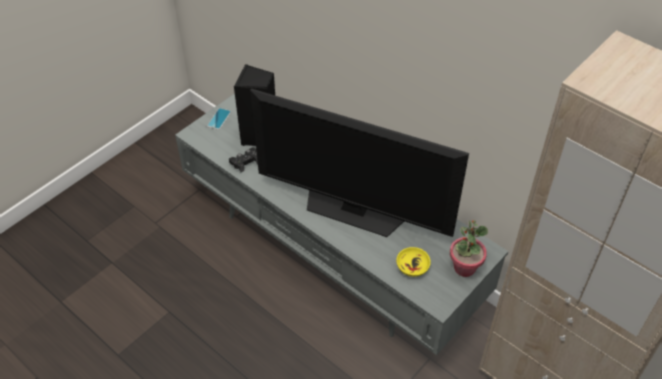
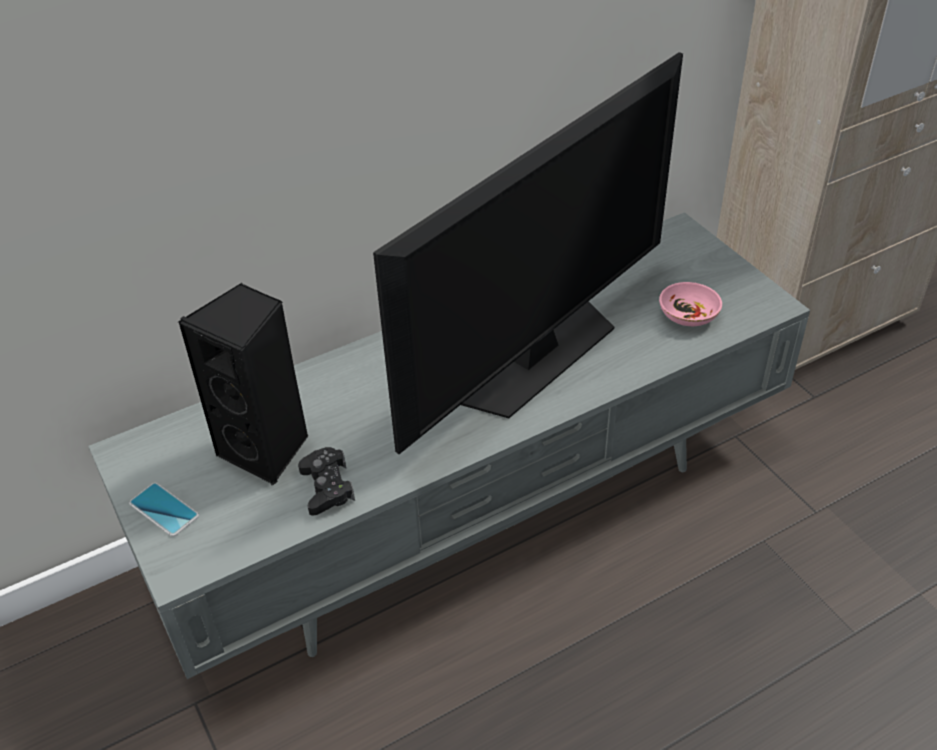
camera: 70 degrees left, 5 degrees down
yellow bowl [396,247,431,277] -> pink bowl [659,282,722,326]
potted plant [450,220,488,277] -> none

